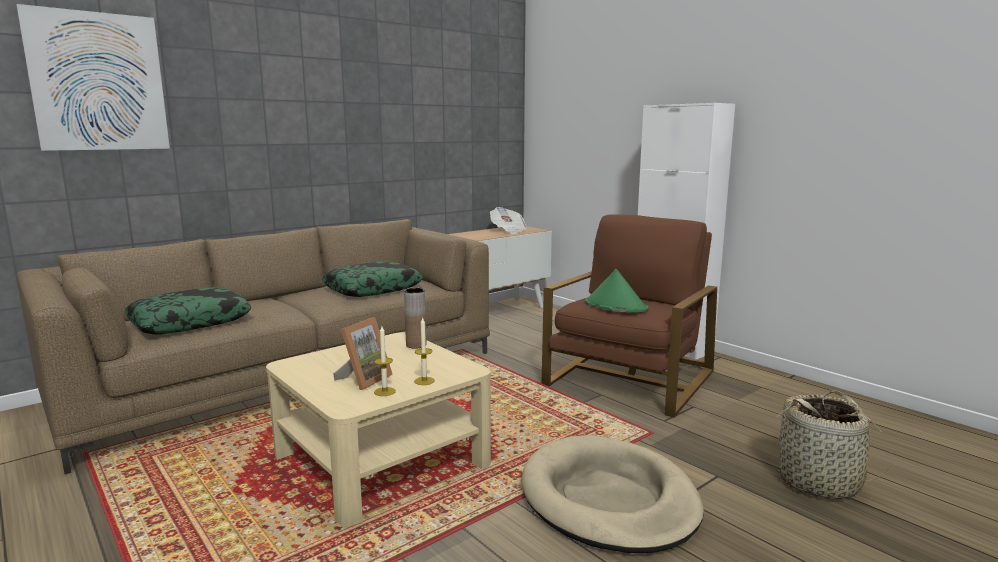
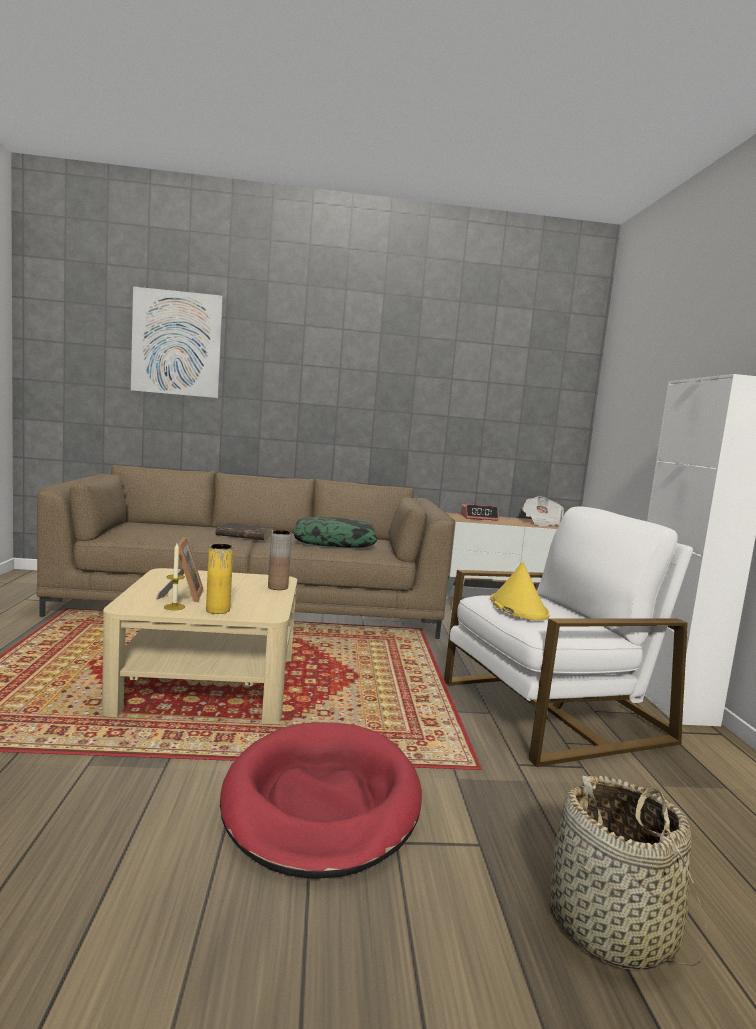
camera: 35 degrees right, 5 degrees down
pillow [124,287,251,334] -> none
picture frame [333,317,393,390] -> picture frame turned 75 degrees counterclockwise [156,537,204,602]
candle [414,318,435,385] -> yellow vase [206,544,233,614]
beige dog bed [521,435,704,553] -> red dog bed [220,722,422,879]
brown armchair [542,214,717,418] -> white armchair [444,507,693,767]
green hat [585,269,649,313] -> yellow hat [490,562,550,620]
none -> brown book [215,523,274,540]
none -> alarm clock [461,504,499,521]

